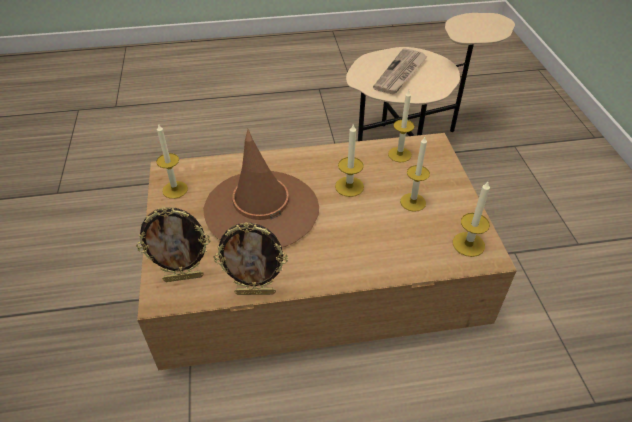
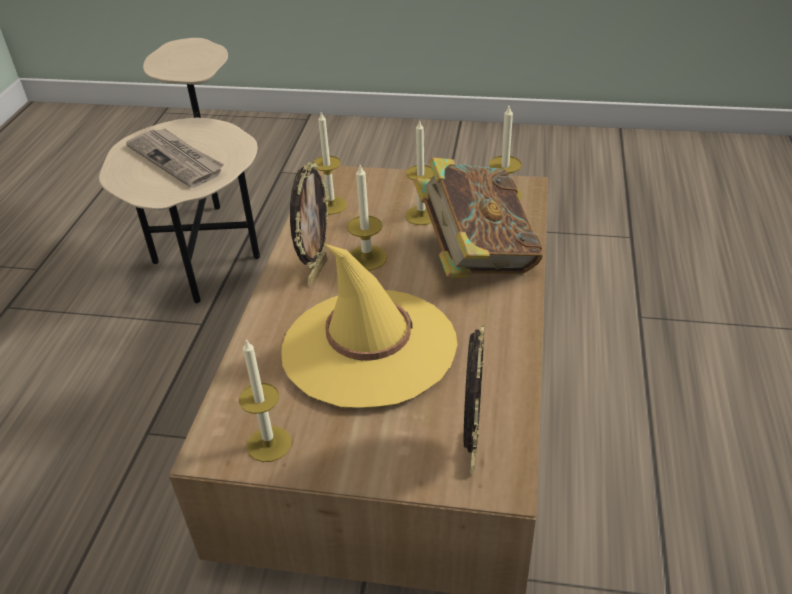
camera: 70 degrees left, 5 degrees down
brown hat [203,129,319,248] -> yellow hat [281,244,457,408]
picture frame [213,222,288,295] -> picture frame moved to [290,162,329,285]
none -> book [414,157,543,277]

